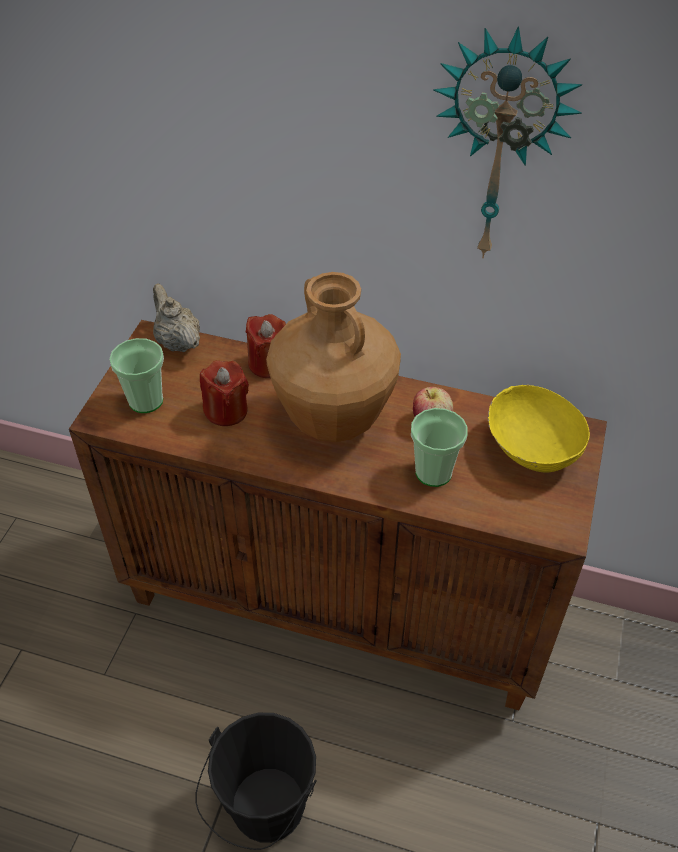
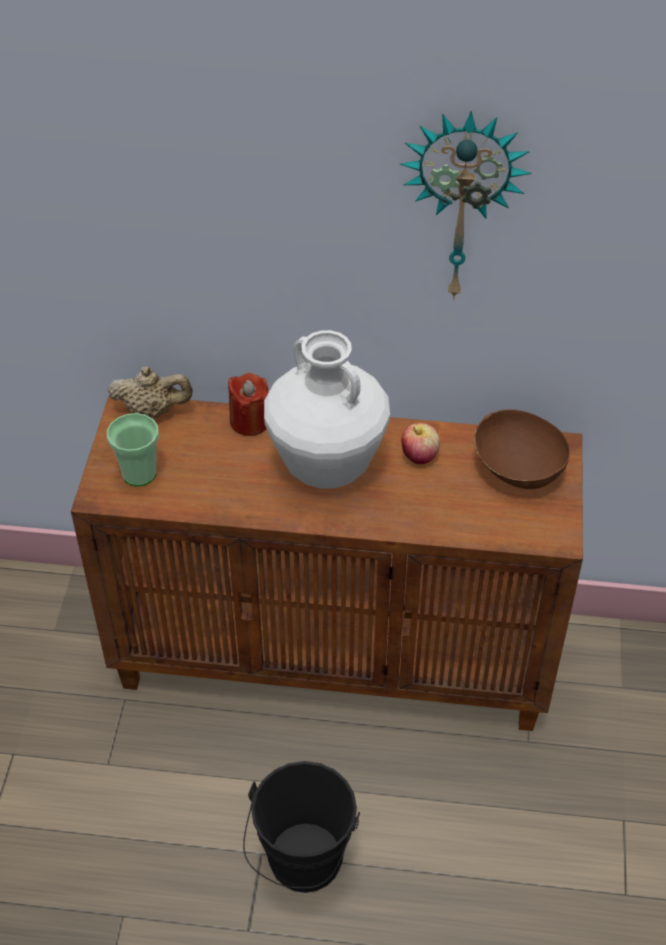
camera: 10 degrees left, 0 degrees up
beige teapot [153,284,200,352] -> beige teapot turned 135 degrees clockwise [107,366,193,419]
red candle [200,361,249,426] -> none
brown vase [266,272,401,442] -> white vase [264,330,390,489]
cup [411,408,468,487] -> none
yellow bowl [488,385,590,473] -> brown bowl [474,409,570,489]

